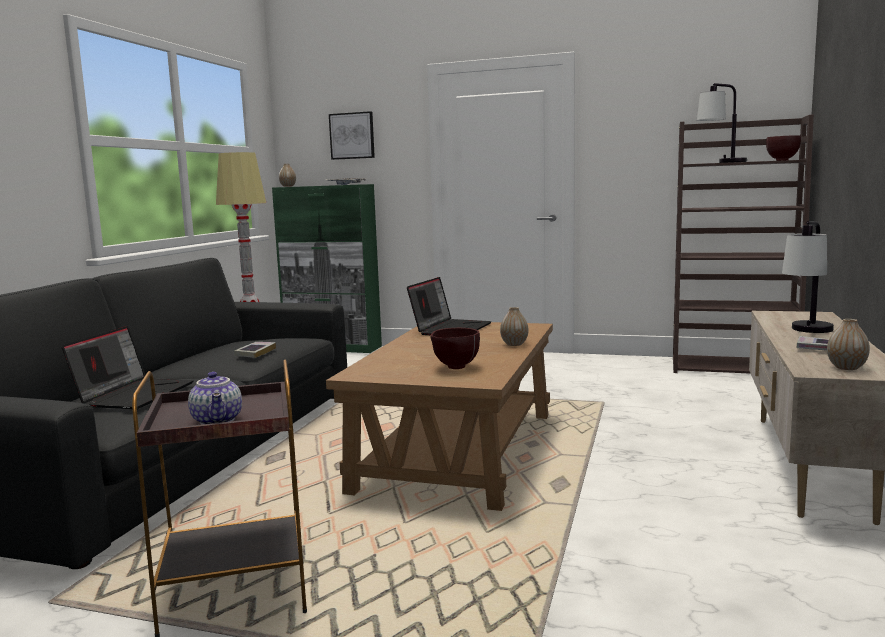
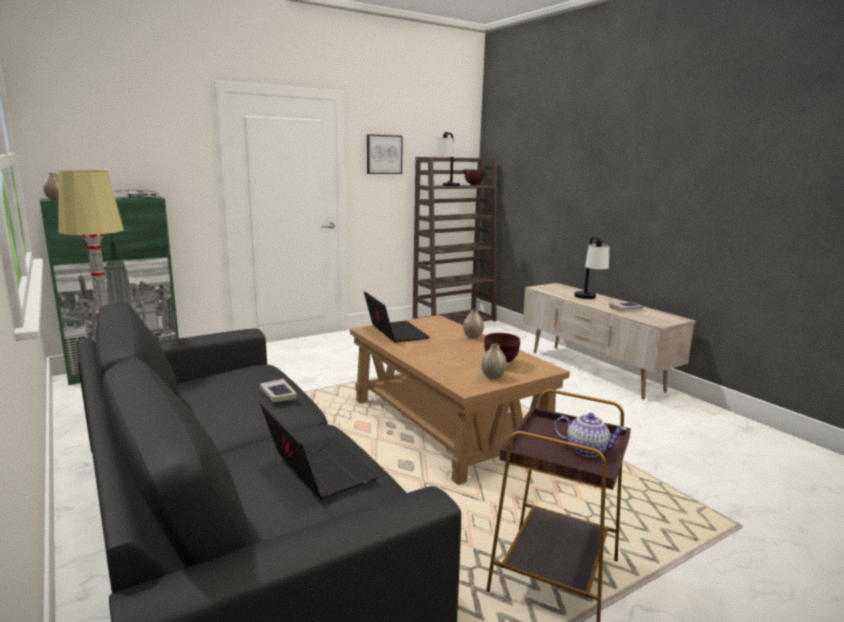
camera: 50 degrees left, 5 degrees up
picture [329,111,375,160] -> picture moved to [367,134,403,174]
vase [827,319,870,370] -> vase moved to [481,344,507,379]

